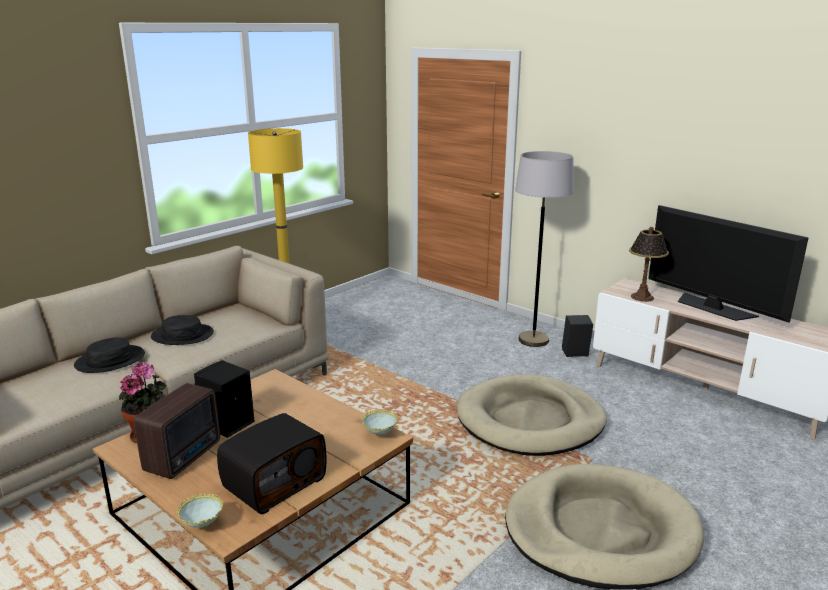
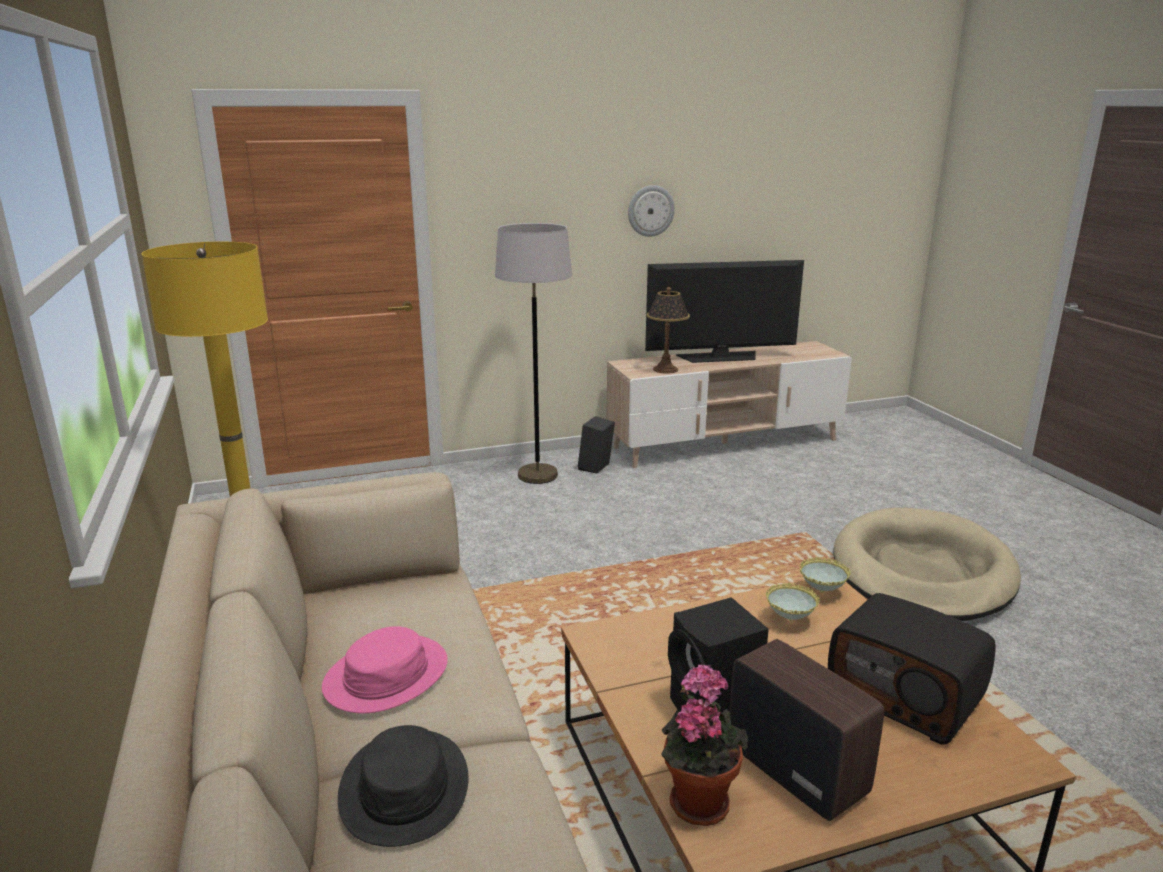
camera: 60 degrees left, 0 degrees up
black hat [151,315,214,345] -> pink hat [322,626,448,713]
bowl [177,493,223,528] -> bowl moved to [766,582,820,621]
radio [217,413,326,514] -> radio turned 150 degrees clockwise [828,593,995,744]
beige dog bed [457,374,607,456] -> none
none -> wall clock [628,185,675,237]

